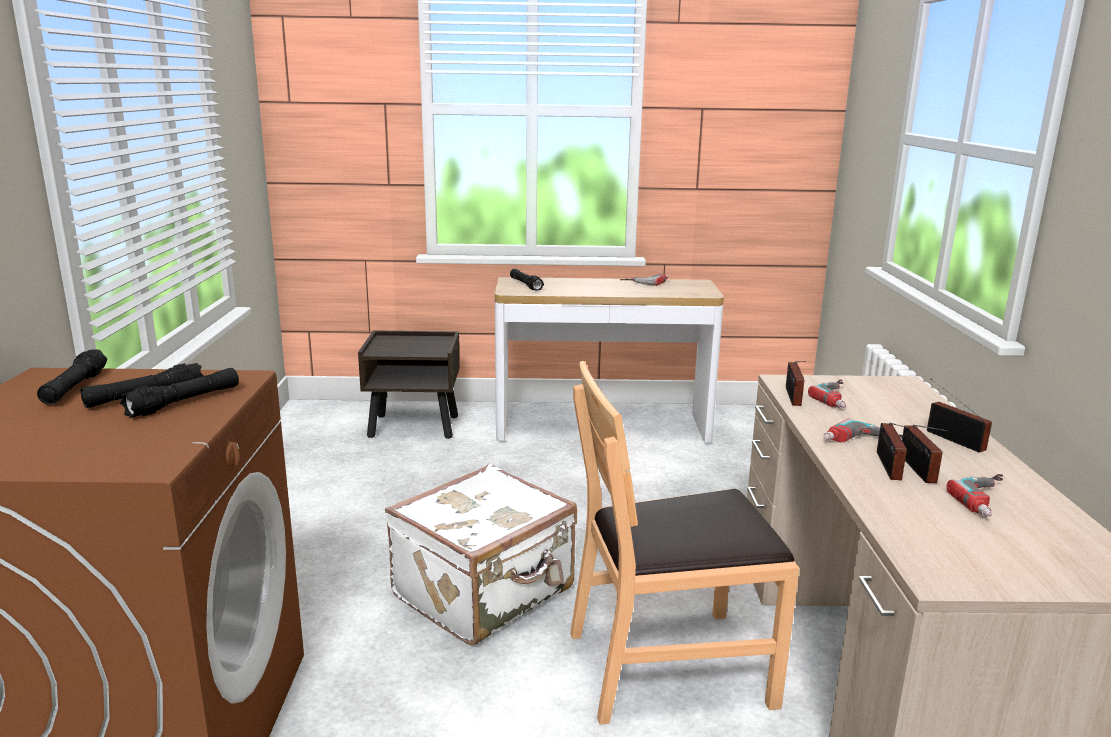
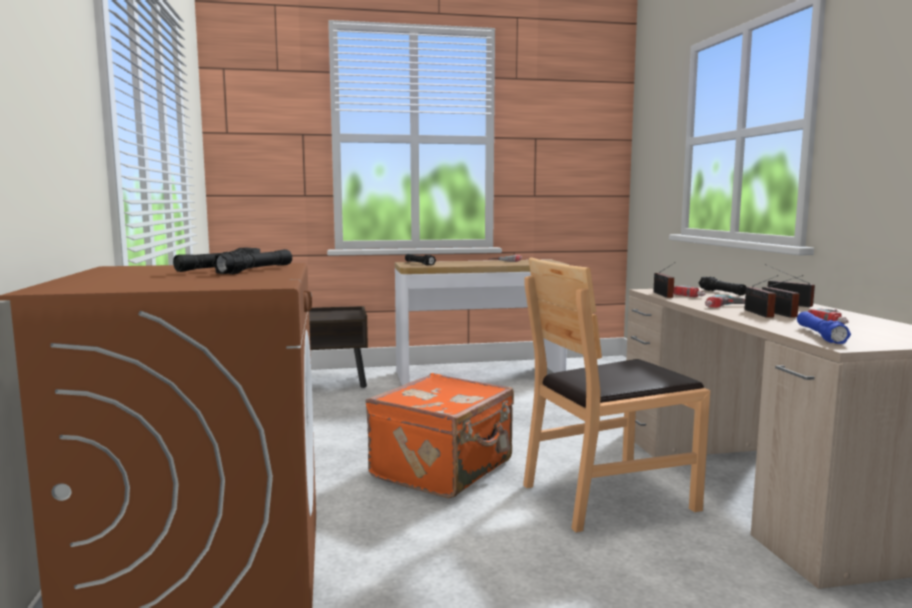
camera: 10 degrees left, 10 degrees down
black flashlight [37,350,107,405] -> black flashlight moved to [698,277,746,295]
white suitcase [385,464,577,645] -> orange suitcase [365,373,514,499]
none -> blue flashlight [797,311,851,344]

